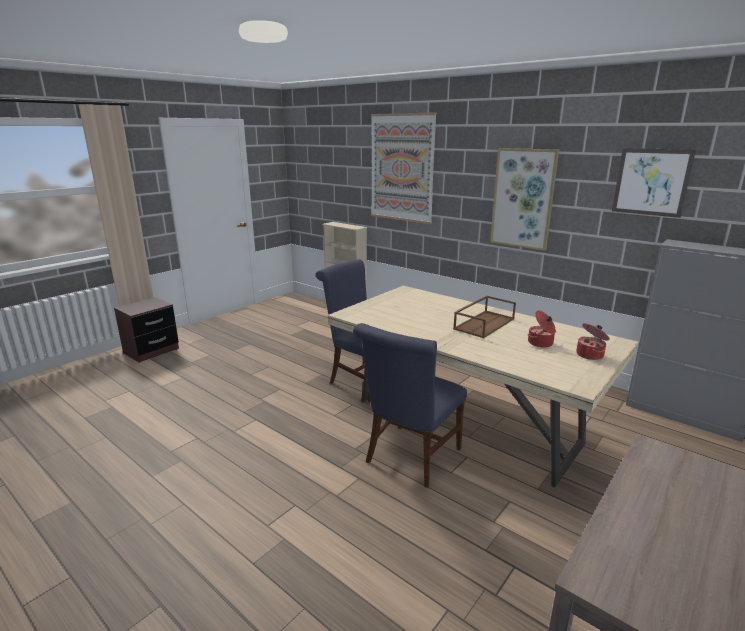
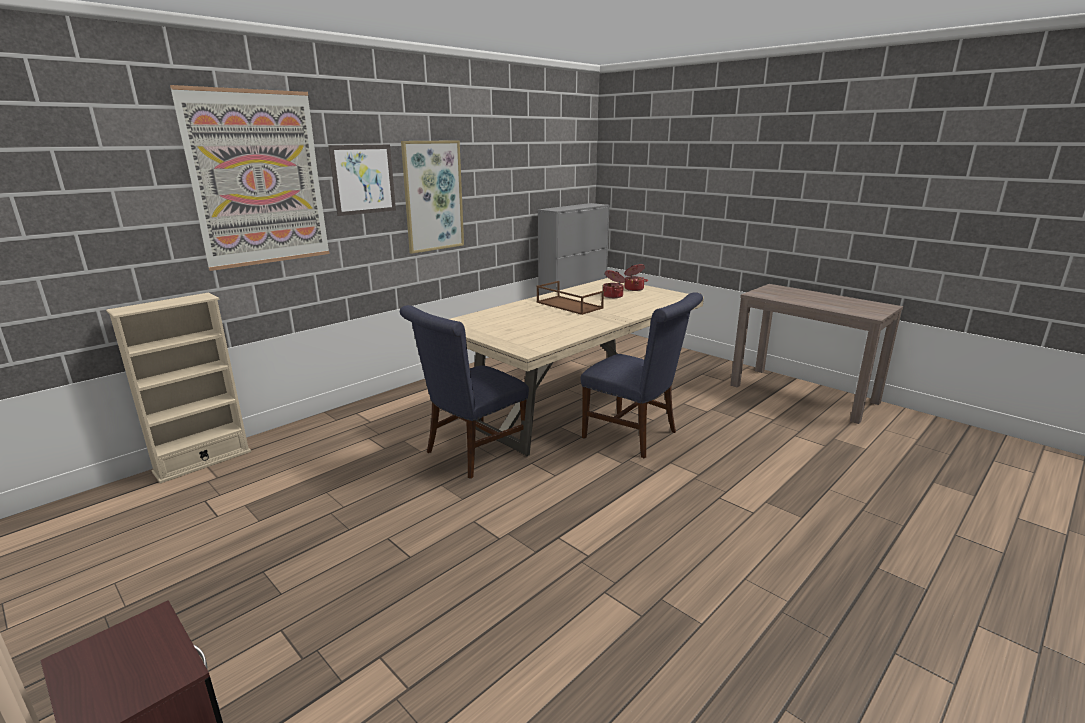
camera: 85 degrees left, 0 degrees up
picture [612,148,696,218] -> picture moved to [328,145,396,216]

